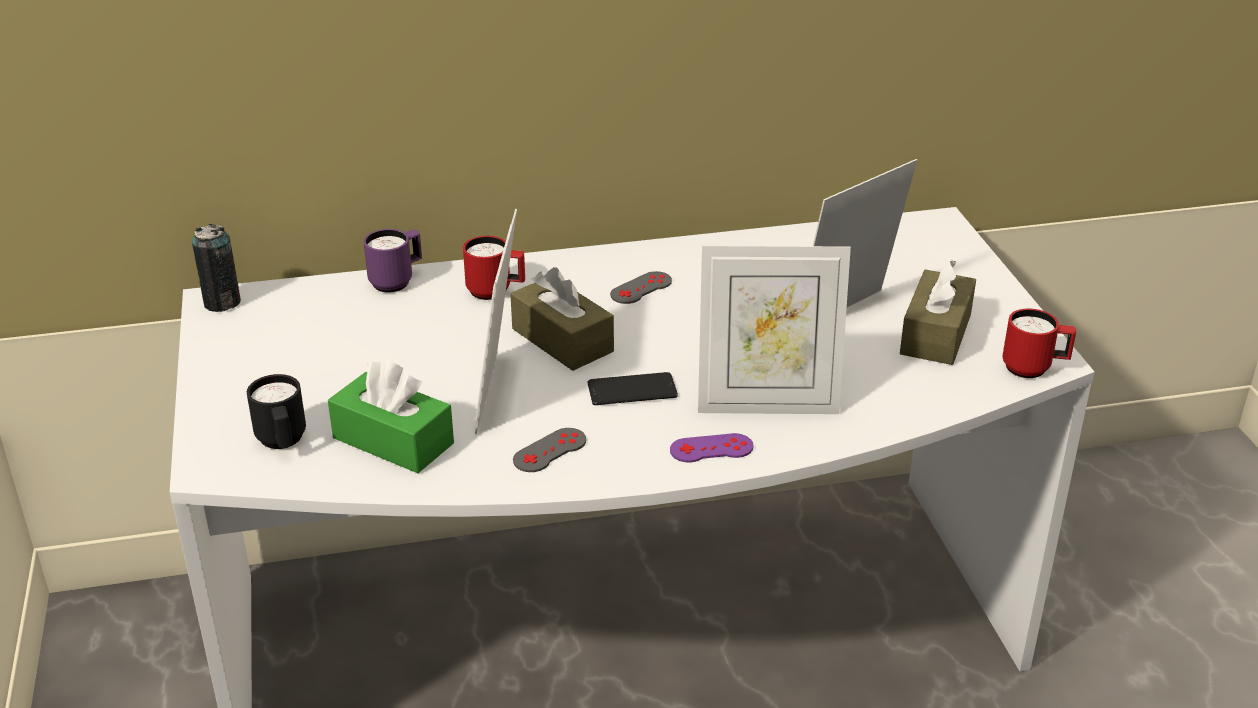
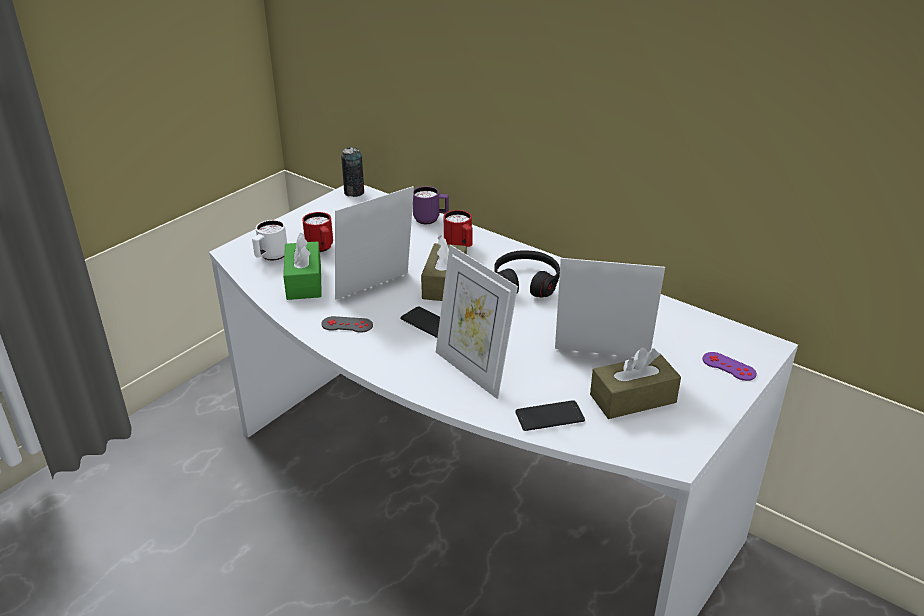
camera: 50 degrees right, 0 degrees up
black mug [247,374,306,449] -> white mug [252,220,287,261]
grey game controller [610,271,672,304] -> black headphones [494,250,560,298]
purple game controller [670,433,754,462] -> purple game controller moved to [702,352,757,381]
red mug [1003,308,1076,378] -> red mug moved to [302,212,333,252]
none -> phone [515,400,585,431]

